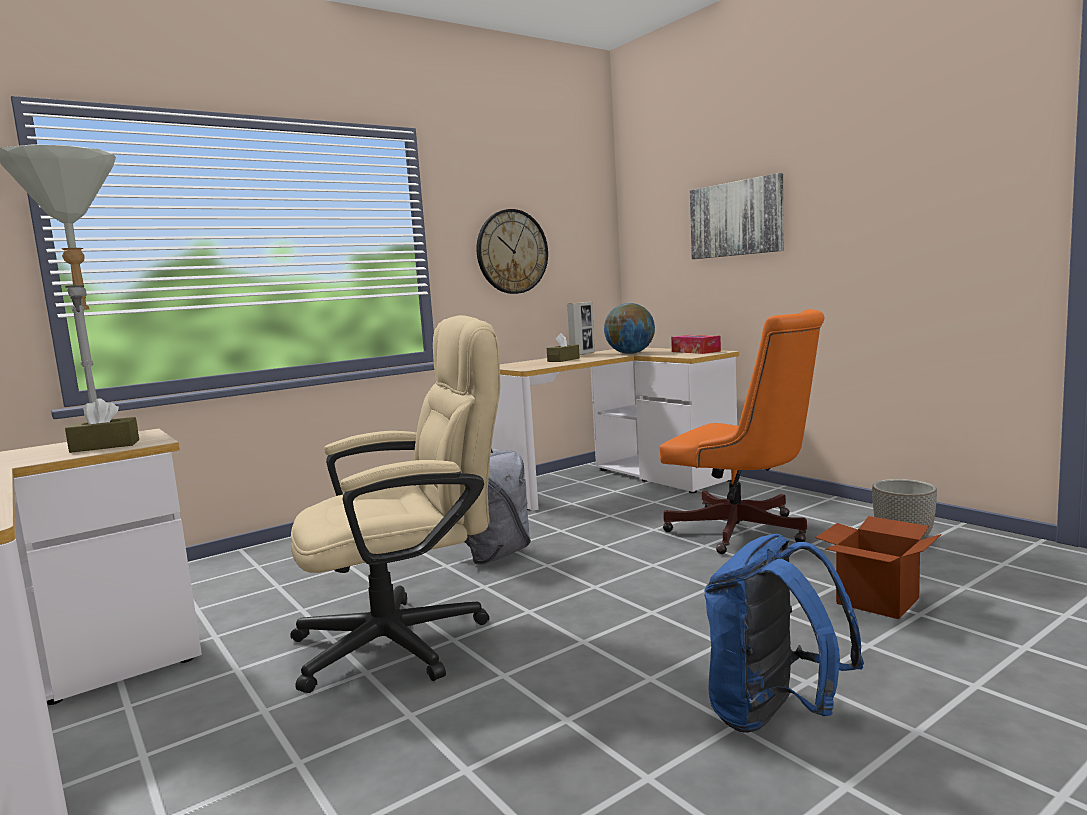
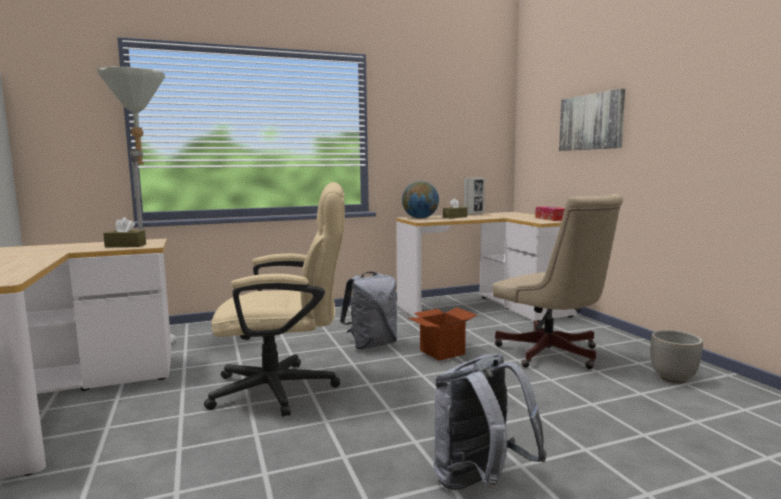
camera: 15 degrees right, 0 degrees up
wall clock [477,209,548,294] -> none
globe [604,303,655,354] -> globe moved to [402,181,439,219]
orange office chair [659,309,825,554] -> beige office chair [492,194,623,369]
blue backpack [704,534,864,733] -> grey backpack [434,354,547,490]
cardboard box [815,516,942,619] -> cardboard box moved to [408,307,477,361]

